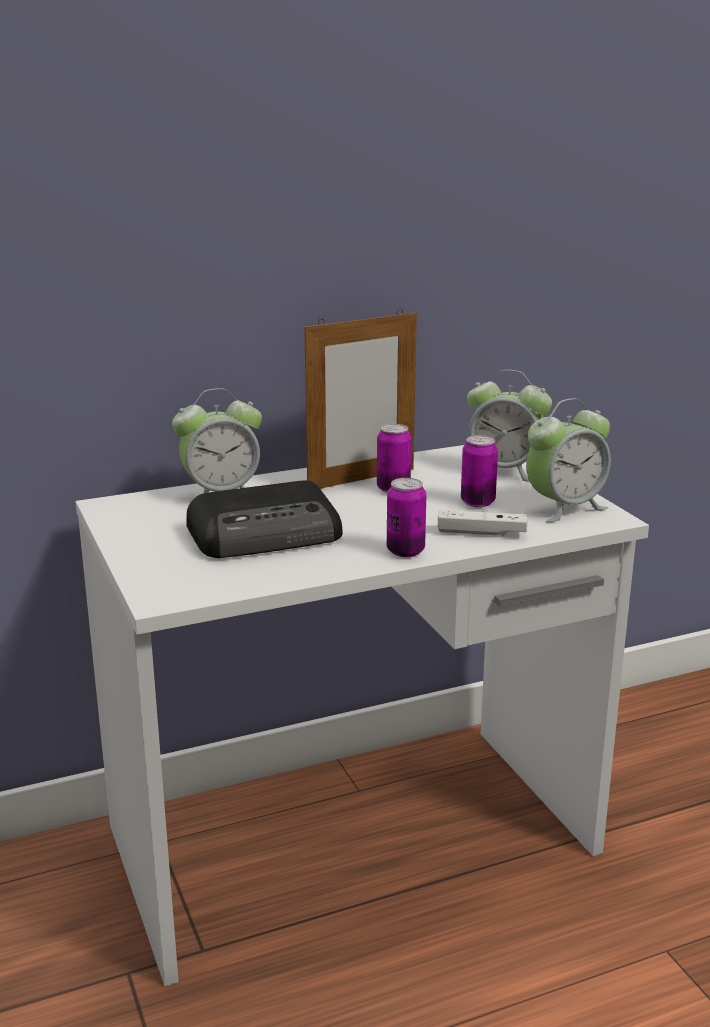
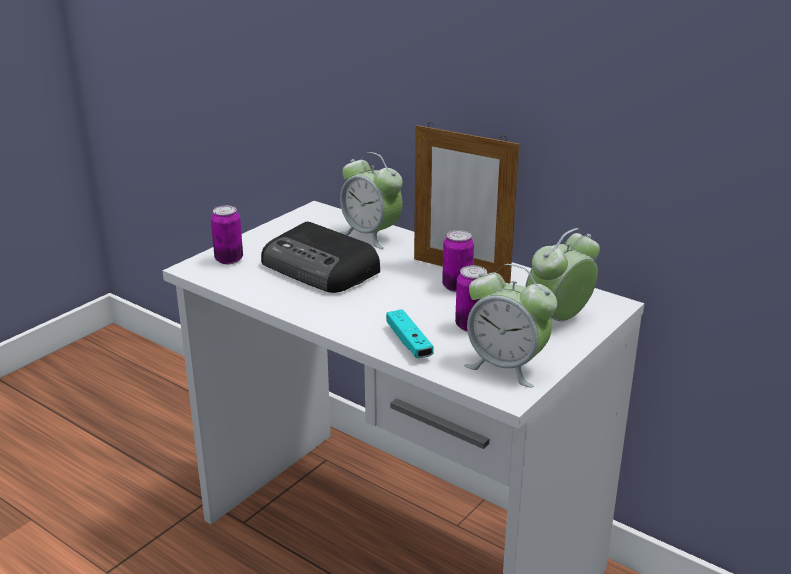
camera: 60 degrees right, 5 degrees up
can [387,478,427,557] -> can moved to [211,206,243,264]
white game controller [438,510,527,536] -> turquoise game controller [386,309,434,358]
alarm clock [467,370,552,482] -> alarm clock turned 60 degrees clockwise [525,228,600,321]

